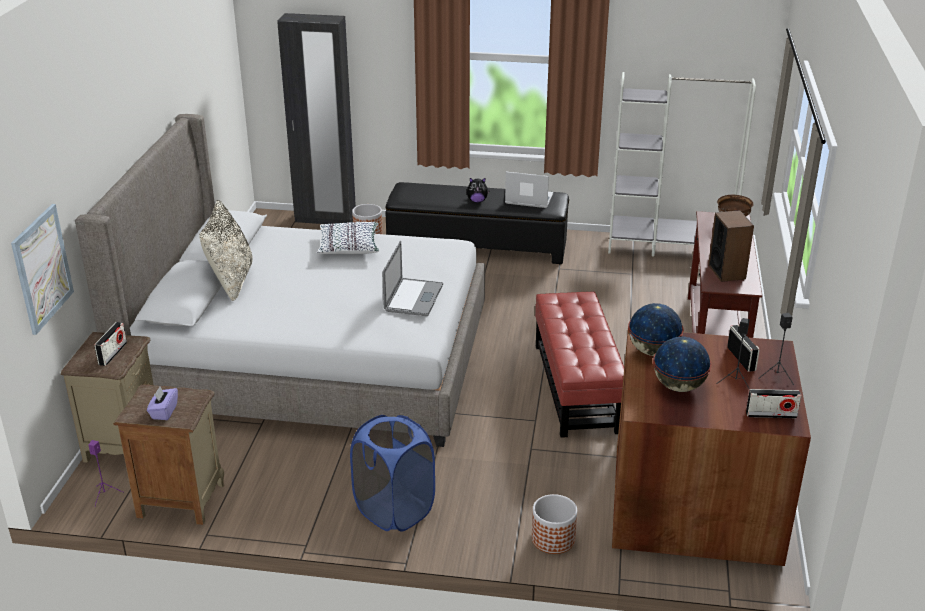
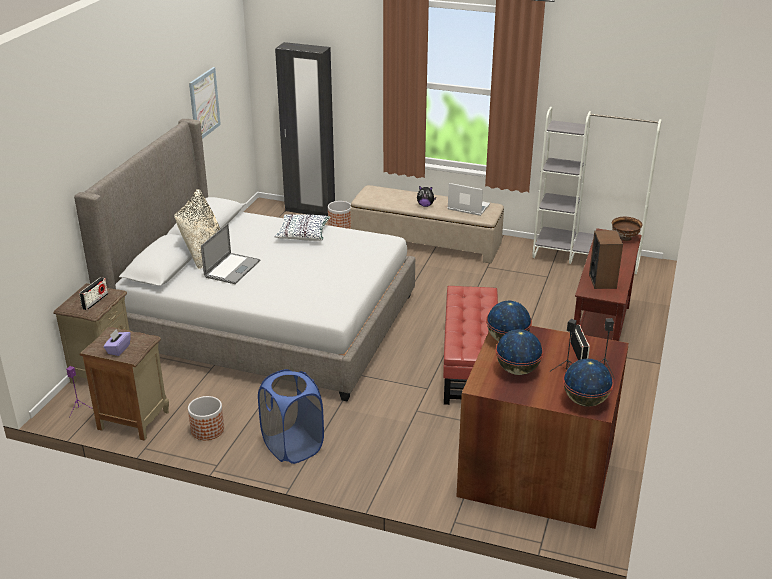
camera: 10 degrees right, 0 degrees up
picture [11,204,74,335] -> picture moved to [189,67,221,139]
laptop [382,241,443,316] -> laptop moved to [201,223,260,284]
black bench [385,182,569,264] -> beige bench [350,185,504,264]
planter [532,494,577,554] -> planter moved to [188,396,224,440]
radio [746,389,801,418] -> globe [563,359,614,407]

